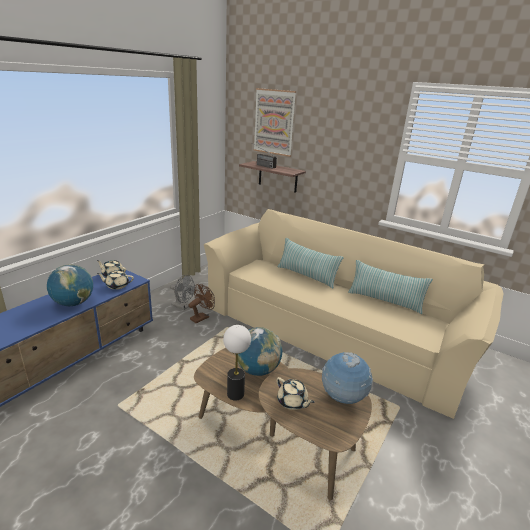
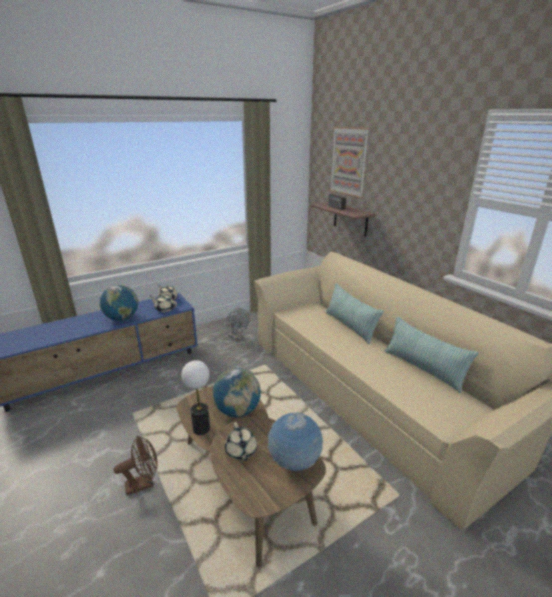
camera: 25 degrees right, 0 degrees up
brown fan [189,284,215,323] -> brown fan moved to [114,435,158,495]

